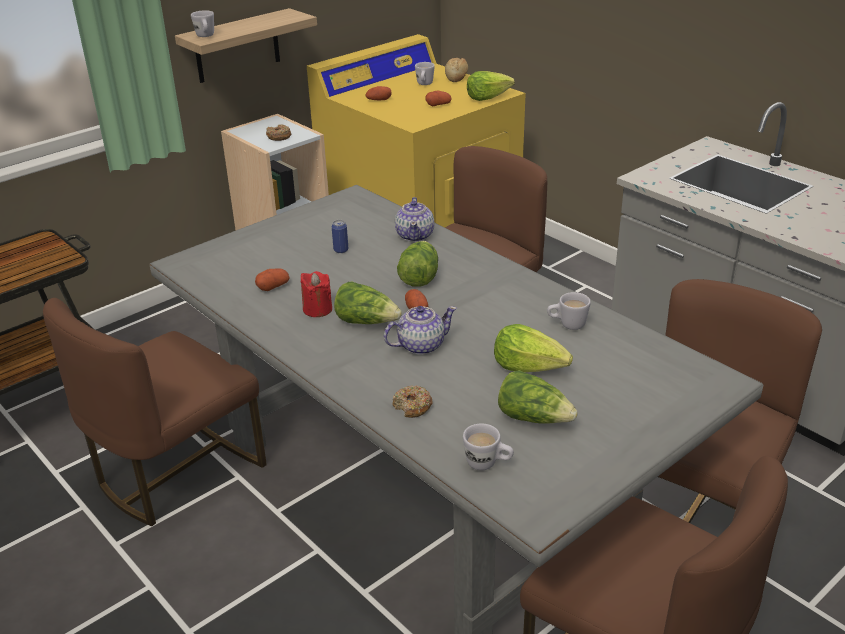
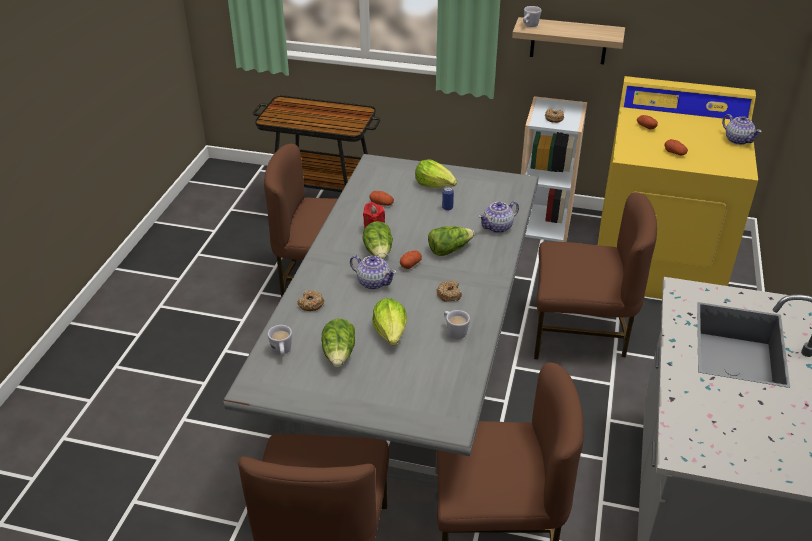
camera: 55 degrees right, 5 degrees up
white mug [415,62,435,85] -> none
bread [445,58,468,82] -> teapot [722,114,762,145]
lettuce [467,71,515,101] -> lettuce moved to [415,159,457,188]
none -> donut [437,281,462,302]

